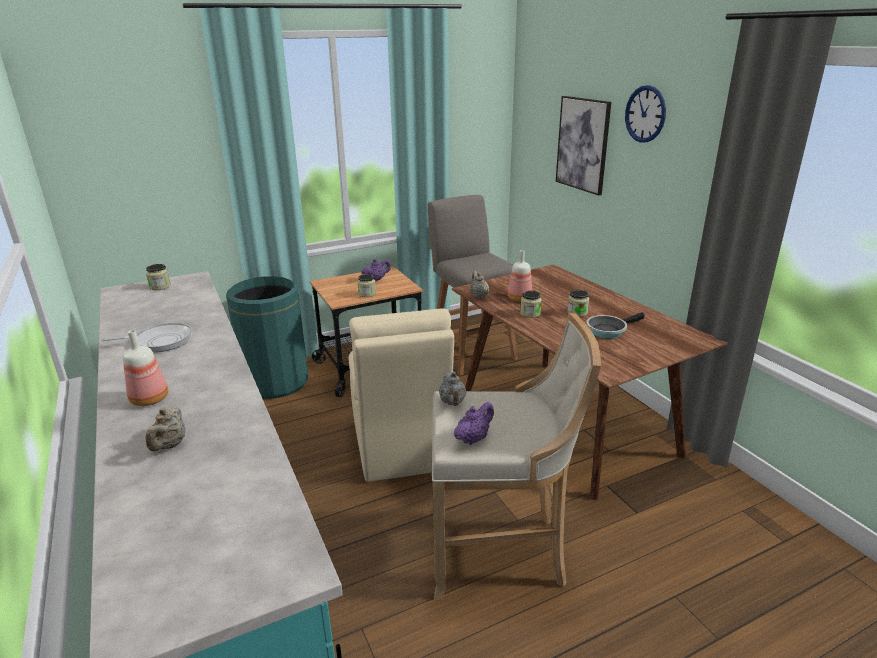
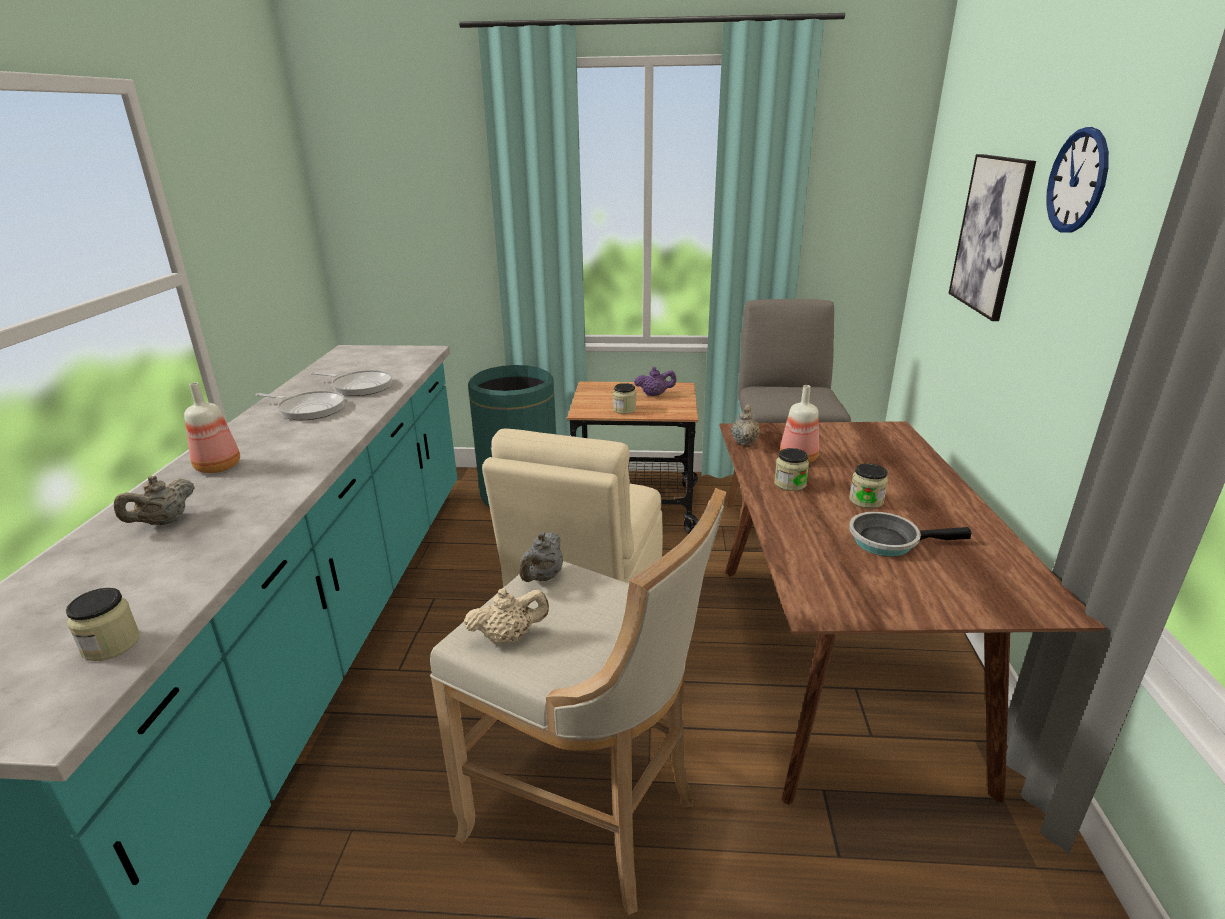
camera: 30 degrees right, 0 degrees up
jar [146,264,171,290] -> jar moved to [66,588,140,661]
purple teapot [454,402,494,445] -> beige teapot [464,588,549,644]
none -> frying pan [310,370,392,396]

